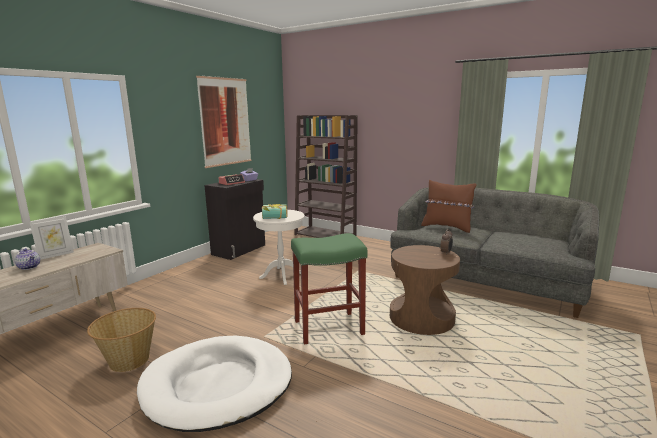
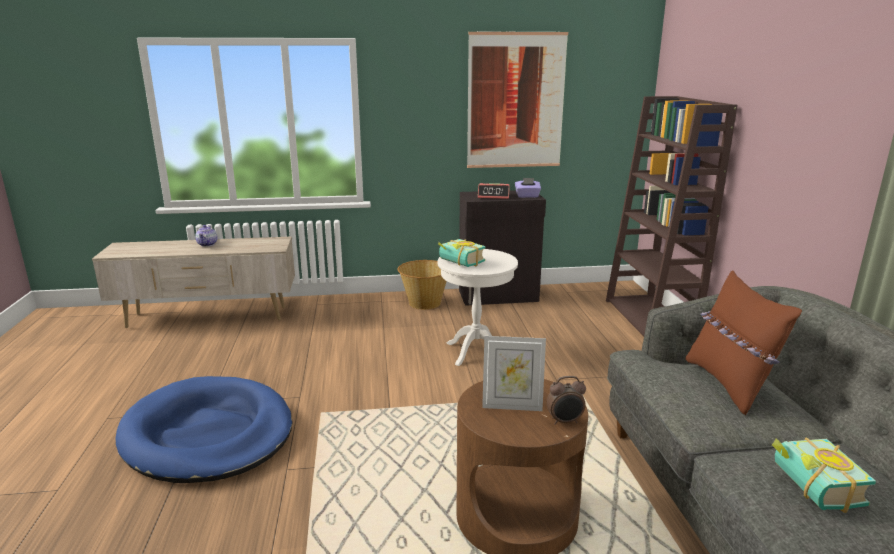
camera: 50 degrees right, 5 degrees up
picture frame [30,216,74,260] -> picture frame moved to [482,336,546,411]
basket [87,308,156,372] -> basket moved to [398,260,447,310]
white dog bed [137,336,292,432] -> blue dog bed [116,376,293,483]
green stool [291,233,368,344] -> none
none -> book [772,438,876,513]

